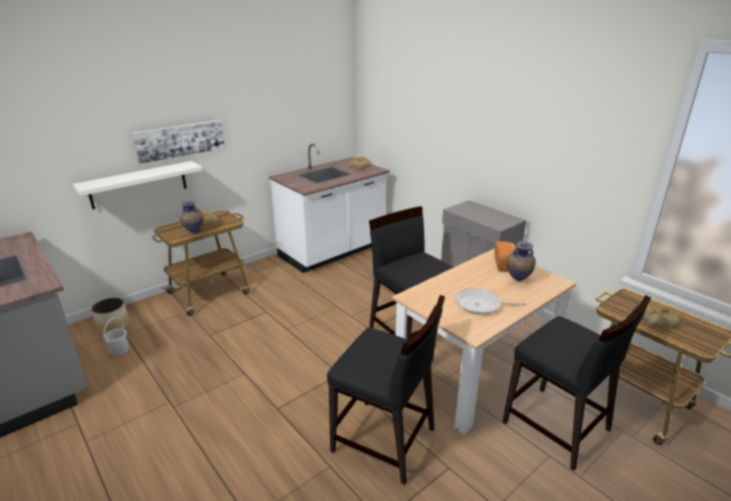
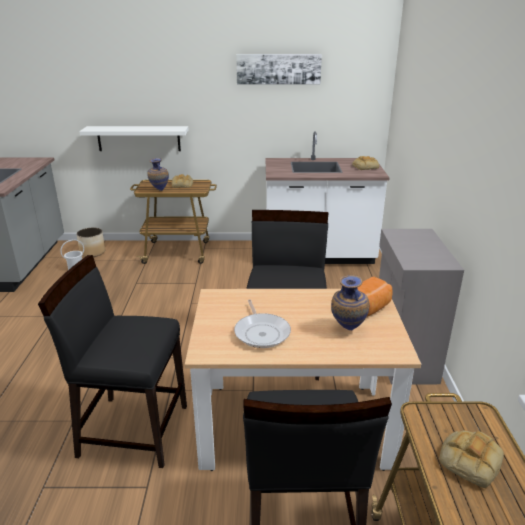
camera: 40 degrees right, 0 degrees up
picture [132,120,225,164] -> picture moved to [236,54,322,84]
black chair [327,295,445,485] -> black chair turned 120 degrees clockwise [38,255,187,468]
frying pan [456,288,526,315] -> frying pan turned 150 degrees counterclockwise [234,300,291,348]

